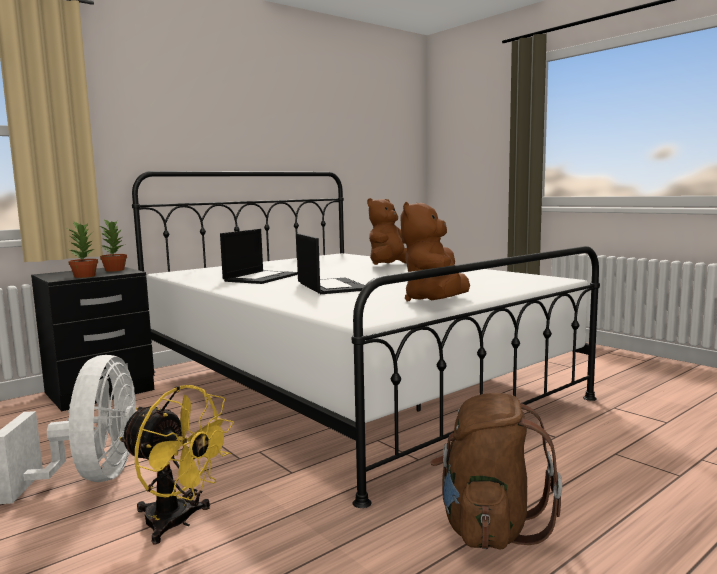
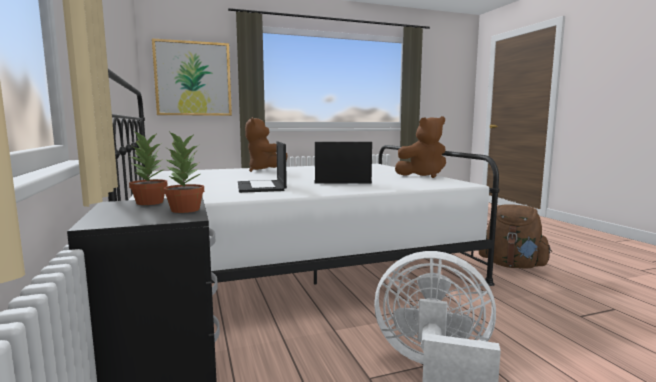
camera: 70 degrees left, 0 degrees up
yellow fan [119,385,234,544] -> none
laptop [220,229,298,284] -> laptop turned 150 degrees counterclockwise [238,141,287,193]
brown plush toy [400,202,470,302] -> brown plush toy turned 60 degrees counterclockwise [395,116,446,178]
none -> picture [152,38,232,116]

